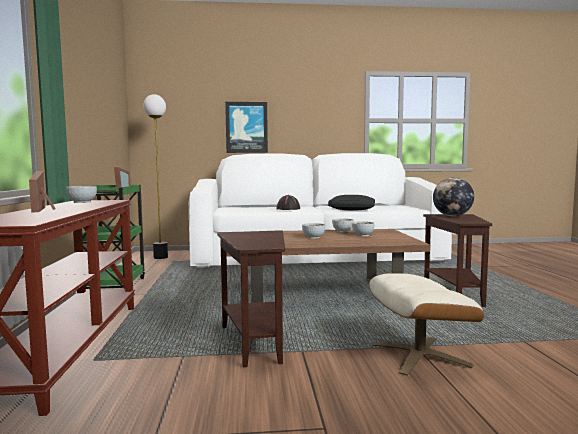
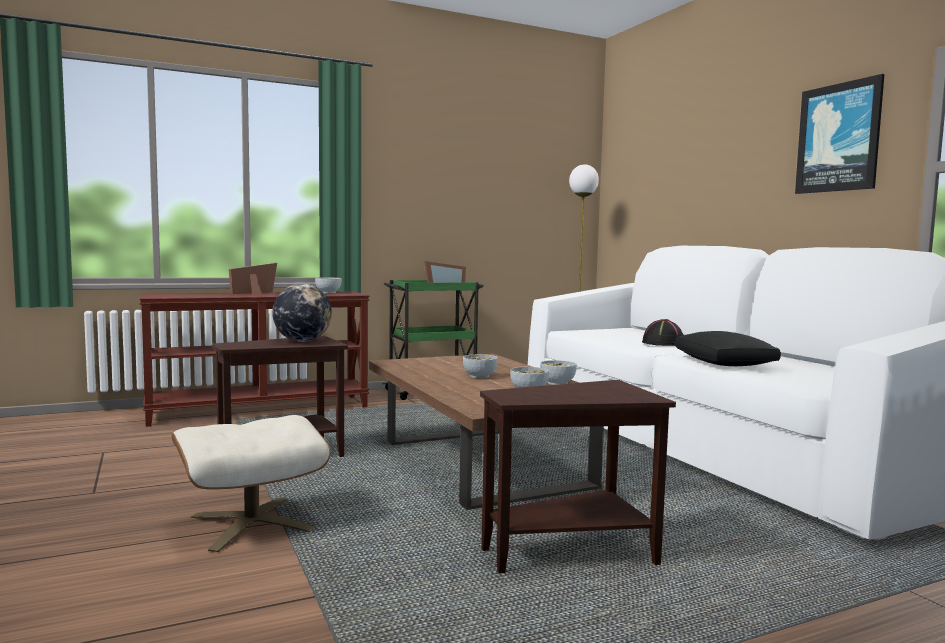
camera: 70 degrees right, 0 degrees up
picture [225,102,268,153] -> picture moved to [795,74,885,194]
globe [433,177,474,216] -> globe moved to [272,284,332,342]

